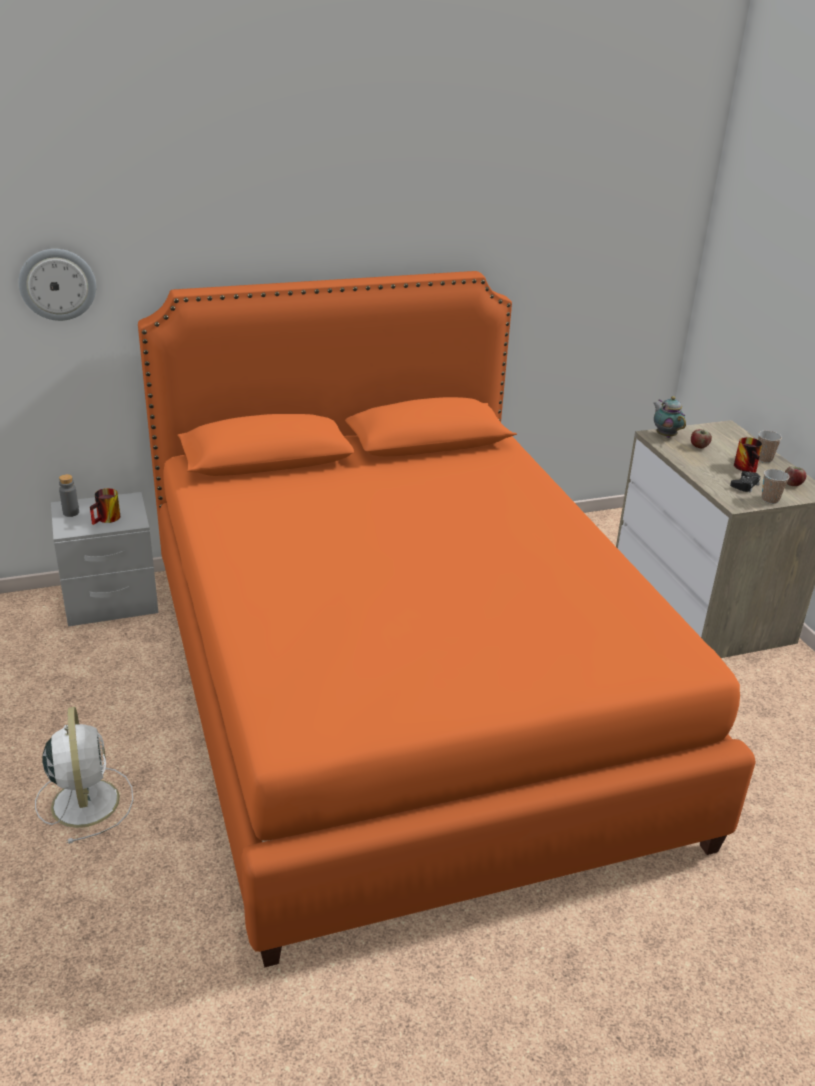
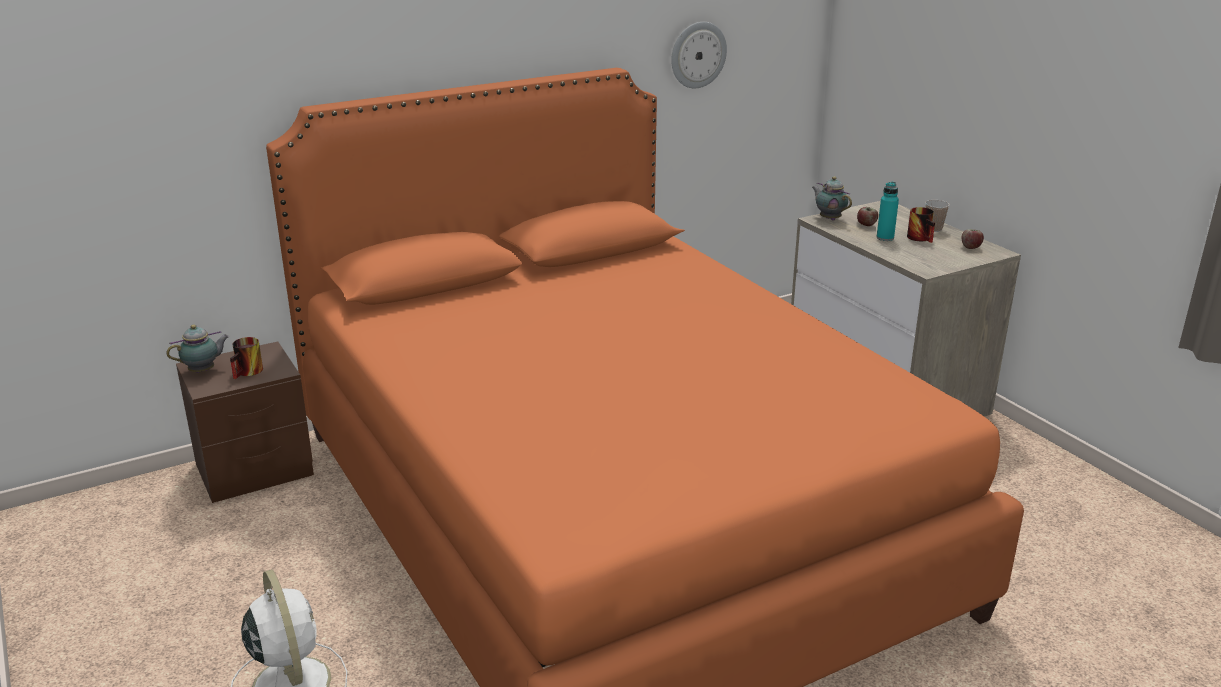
camera: 10 degrees left, 5 degrees down
wall clock [19,249,96,321] -> wall clock moved to [671,22,727,88]
grey nightstand [51,492,159,627] -> brown nightstand [176,341,314,503]
grey bottle [59,474,79,517] -> teapot [166,325,229,373]
black game controller [730,471,760,493] -> none
cup [762,469,790,504] -> none
none -> turquoise bottle [876,182,899,241]

